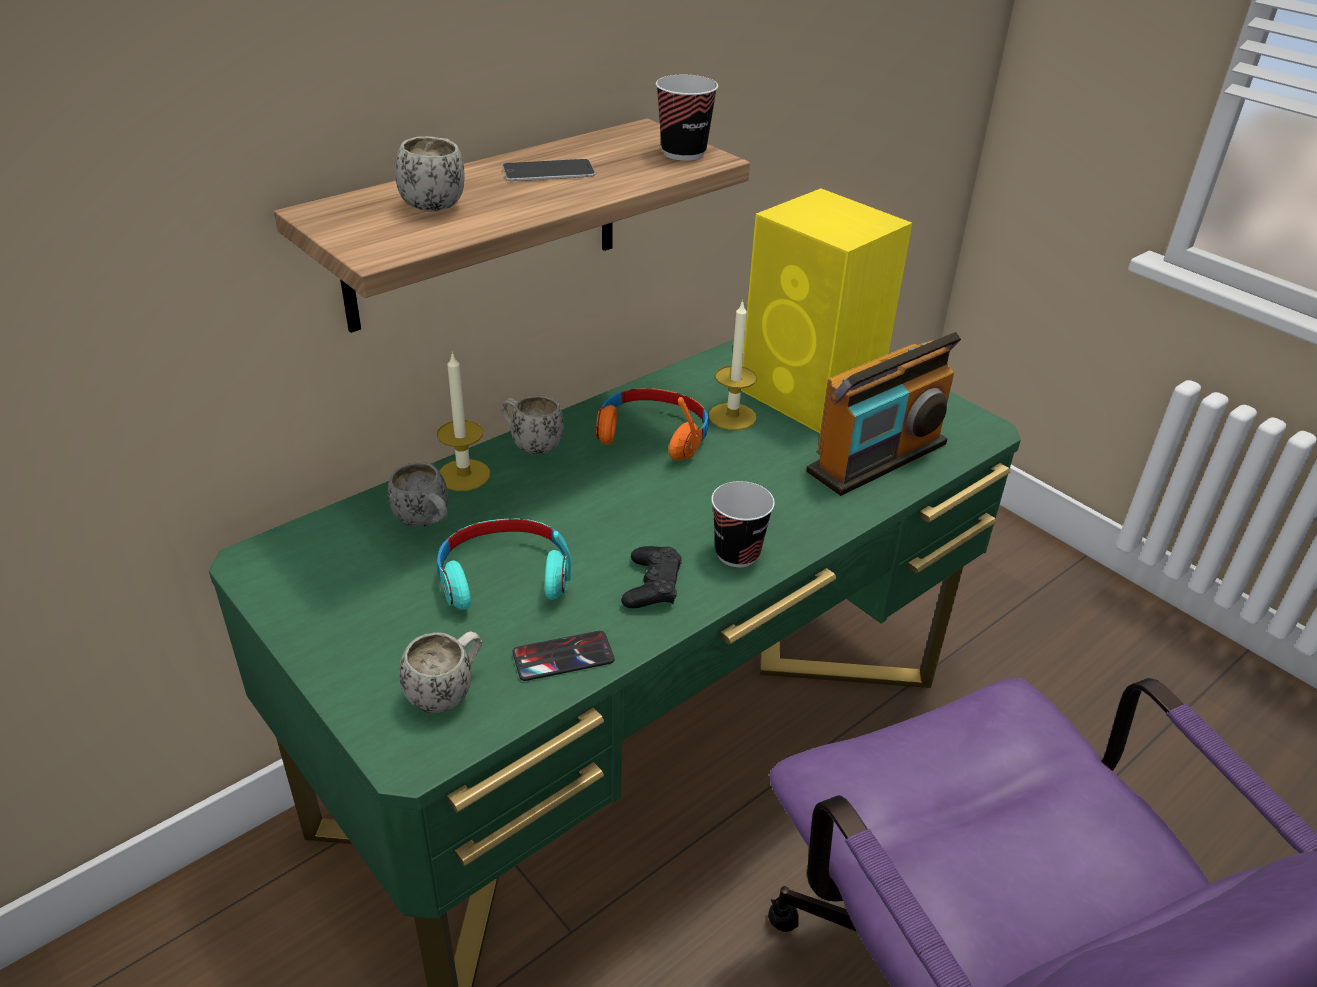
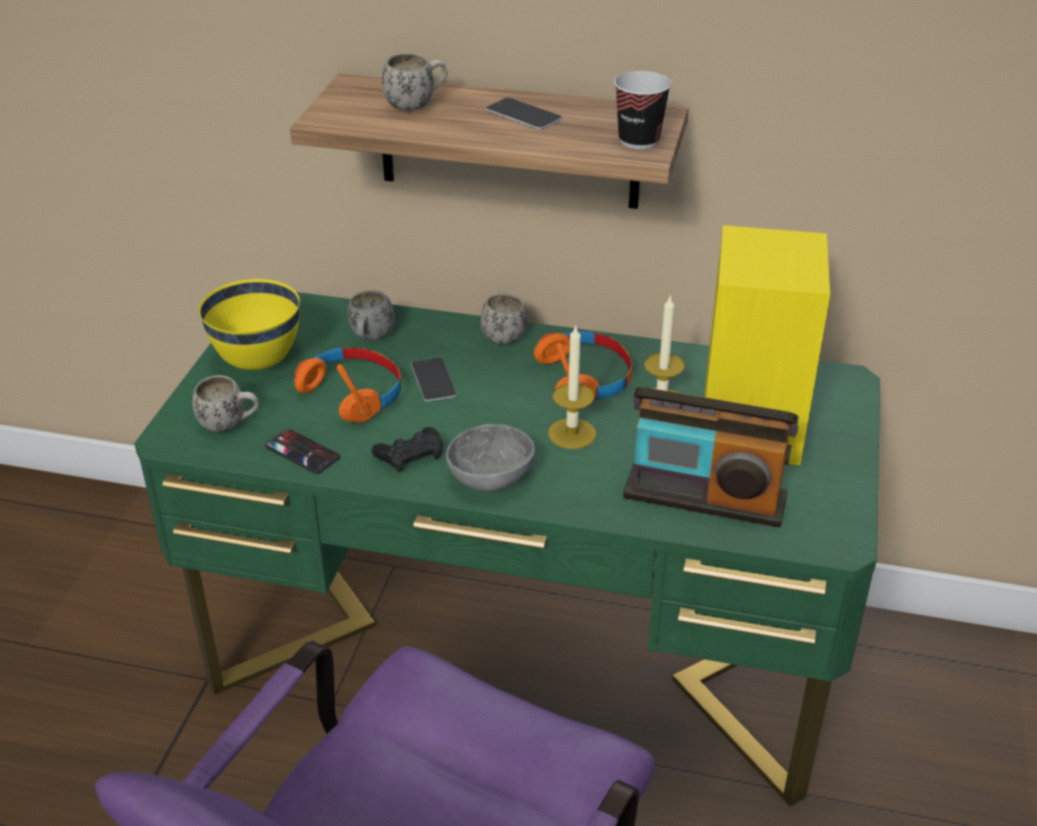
camera: 55 degrees right, 0 degrees up
candle [437,351,490,491] -> candle moved to [548,325,596,449]
turquoise headphones [437,519,571,610] -> orange headphones [294,347,401,423]
cup [711,481,775,567] -> grey bowl [446,424,535,491]
none -> yellow bowl [199,279,300,370]
none -> phone [411,357,457,402]

